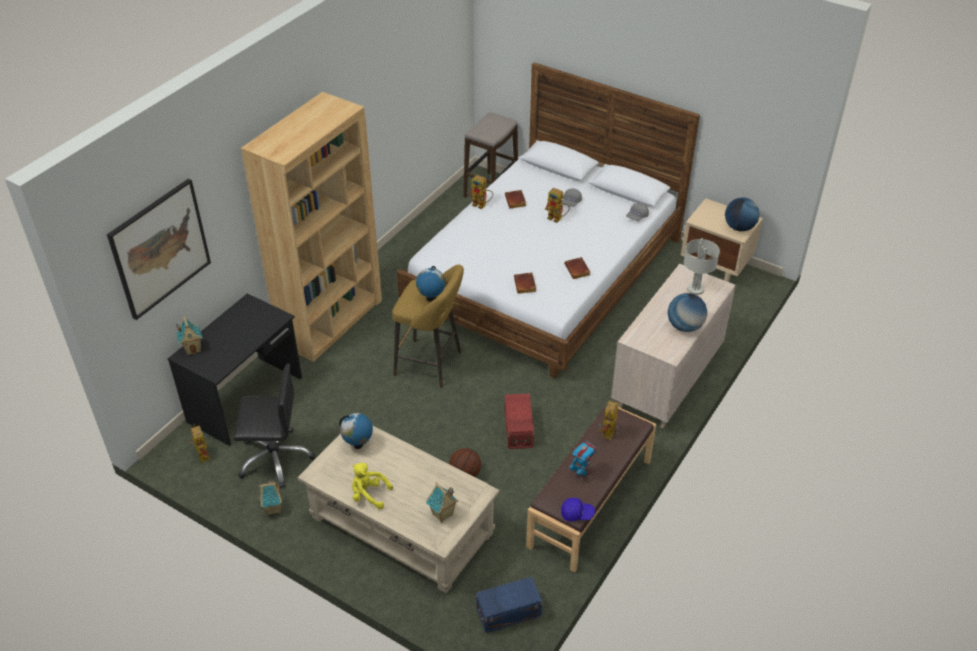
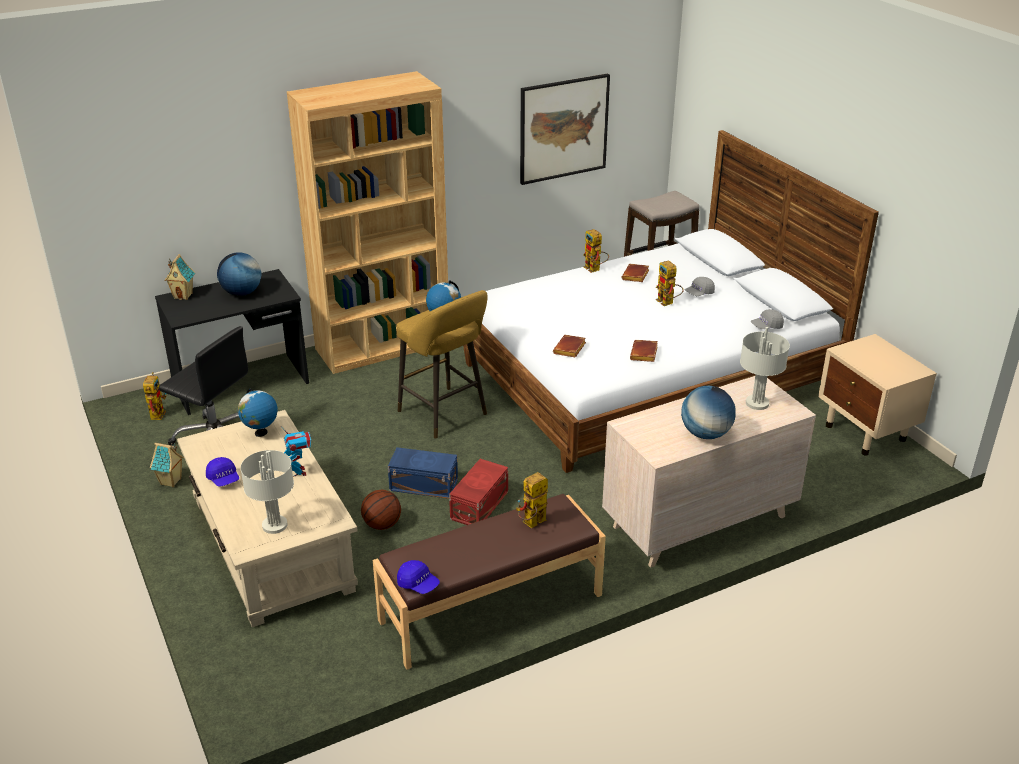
camera: 30 degrees right, 10 degrees down
picture [107,179,211,320] -> picture moved to [520,74,610,185]
yellow plush toy [352,463,393,509] -> blue cap [206,457,239,487]
toy house [426,482,458,523] -> grey table lamp [240,450,294,534]
blue storage box [476,577,542,633] -> blue storage box moved to [388,447,458,499]
toy robot [569,442,596,478] -> toy robot moved to [284,431,311,476]
globe [725,197,760,231] -> globe moved to [217,252,261,296]

